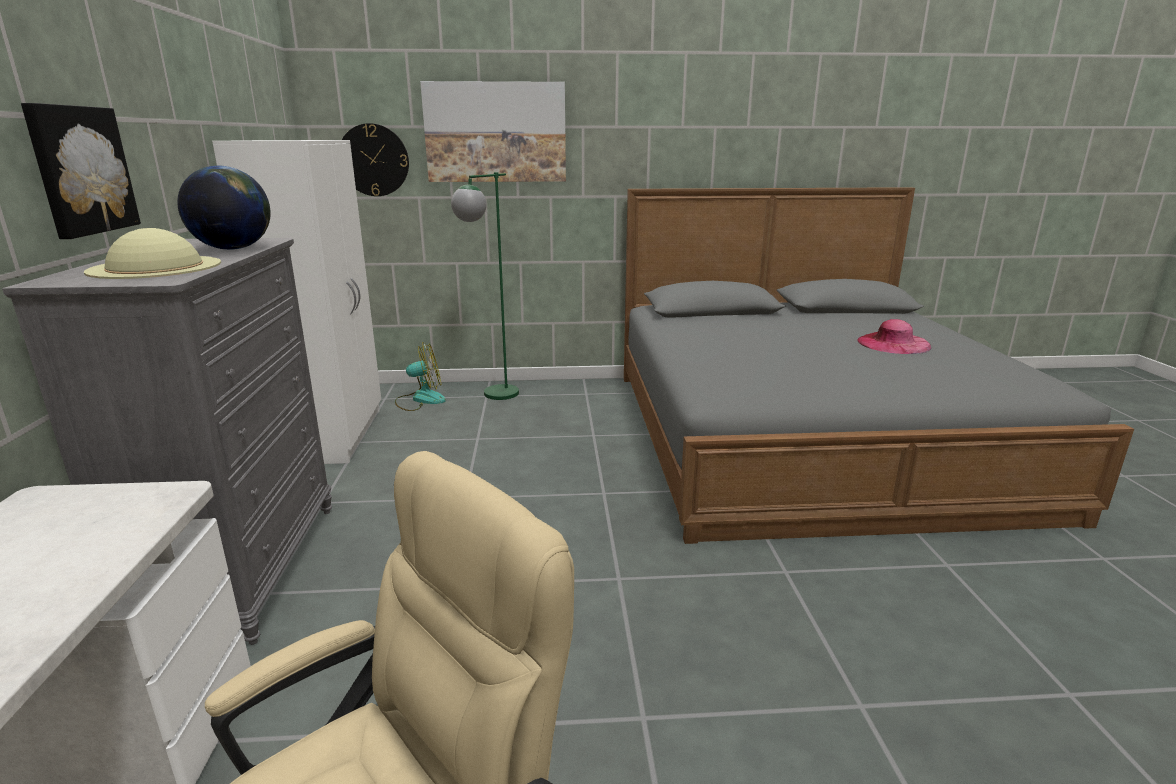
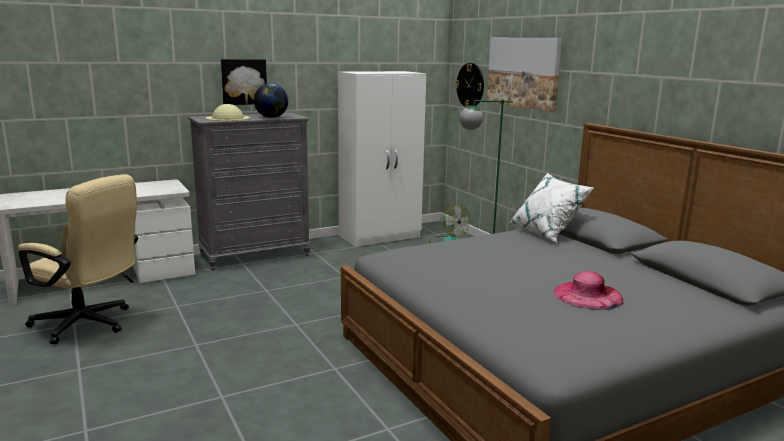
camera: 65 degrees right, 5 degrees down
none -> white pillow [510,173,594,243]

